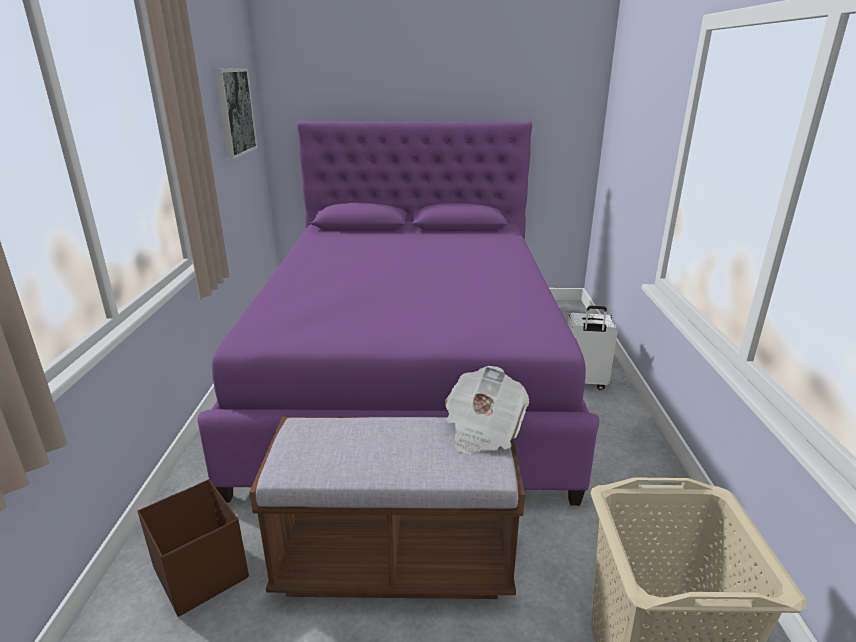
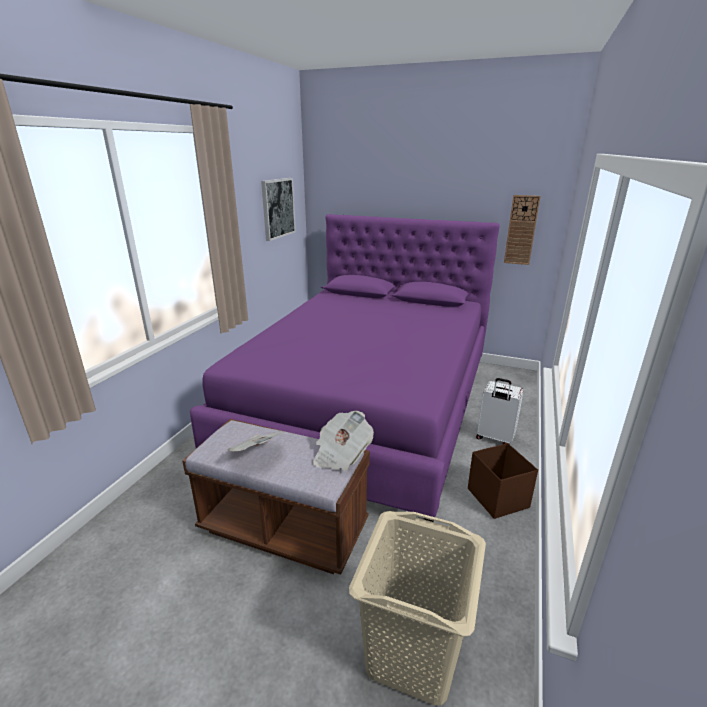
camera: 20 degrees right, 0 degrees up
brown storage box [138,479,249,617] -> brown storage box moved to [468,443,538,519]
none -> newspaper [228,432,284,451]
none -> wall clock [504,195,541,265]

